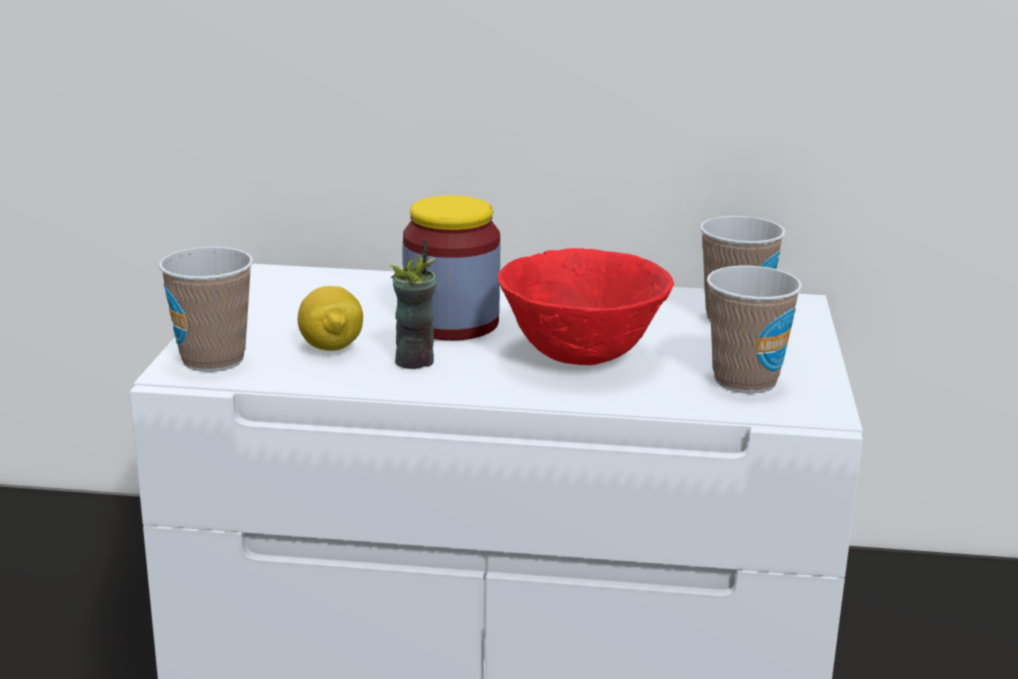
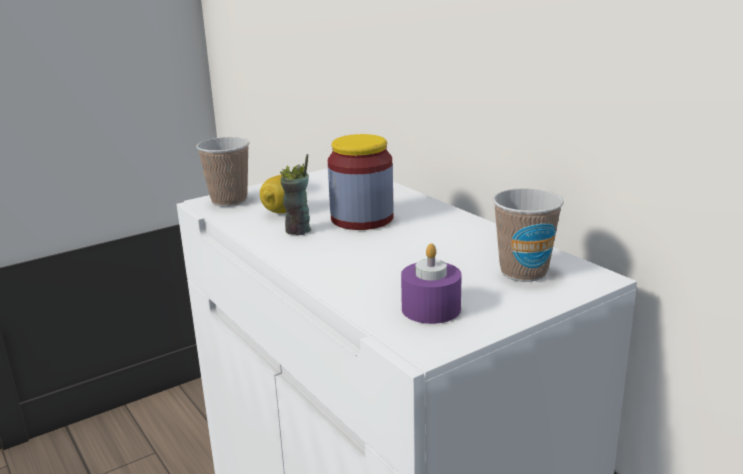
camera: 50 degrees right, 0 degrees up
red bowl [498,248,674,365] -> none
cup [707,266,802,393] -> purple candle [401,243,462,324]

